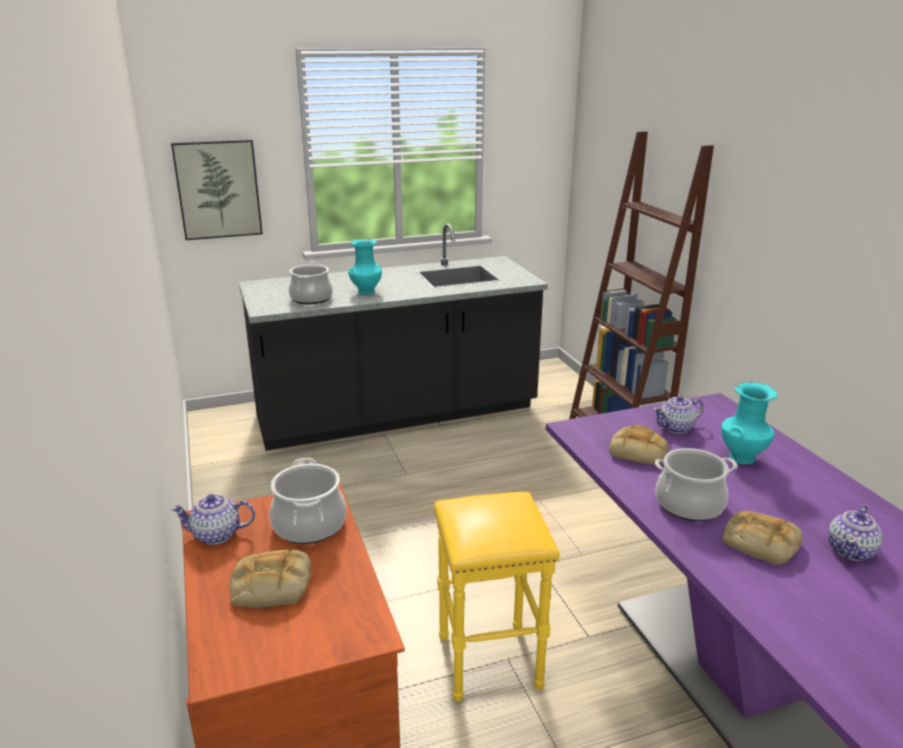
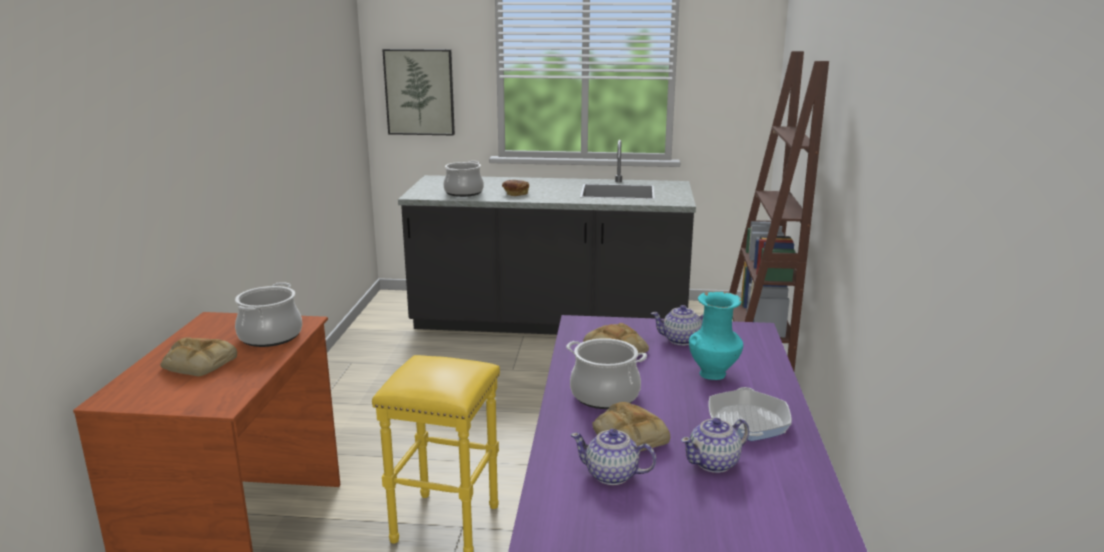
camera: 25 degrees right, 5 degrees down
teapot [170,494,255,545] -> teapot moved to [570,429,656,485]
turquoise vase [348,239,382,295] -> bread [502,180,529,196]
none -> frying pan [709,387,792,441]

